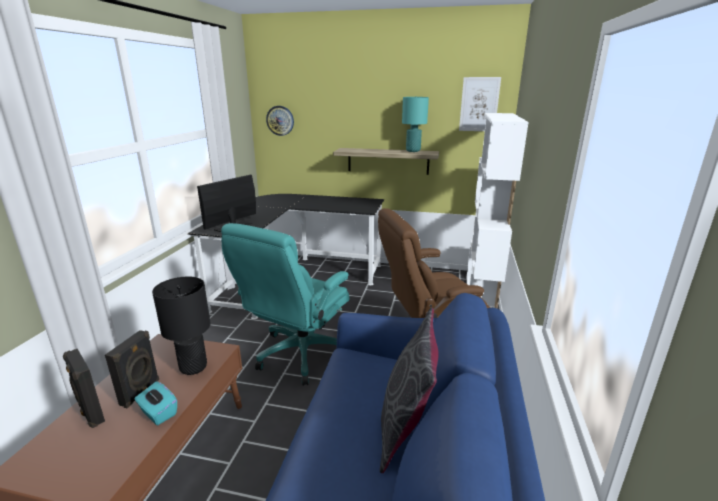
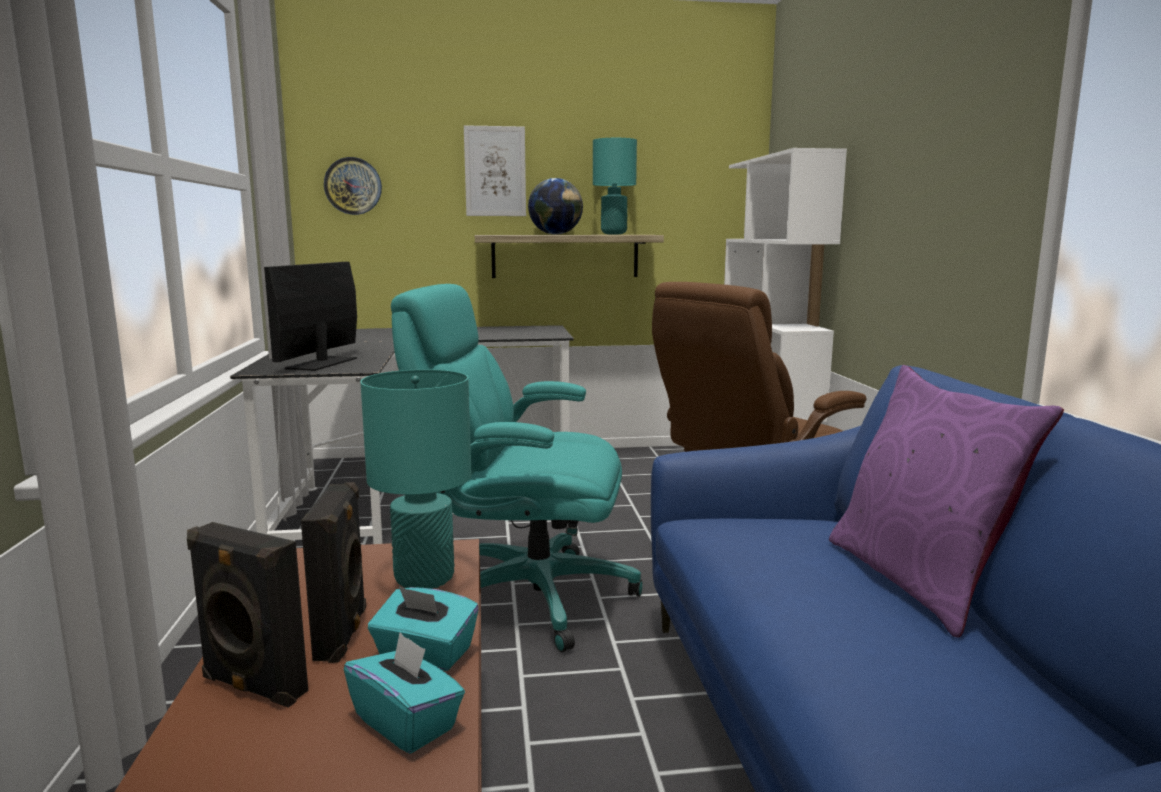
camera: 20 degrees left, 10 degrees down
black table lamp [152,276,211,375] -> turquoise table lamp [360,369,472,589]
turquoise office chair [221,223,349,386] -> turquoise office chair turned 90 degrees clockwise [391,284,643,652]
grey pillow [380,307,439,473] -> purple pillow [829,365,1064,638]
picture [459,77,501,131] -> picture moved to [464,125,526,216]
none -> turquoise tissue box [344,632,465,753]
none -> globe [528,178,583,235]

